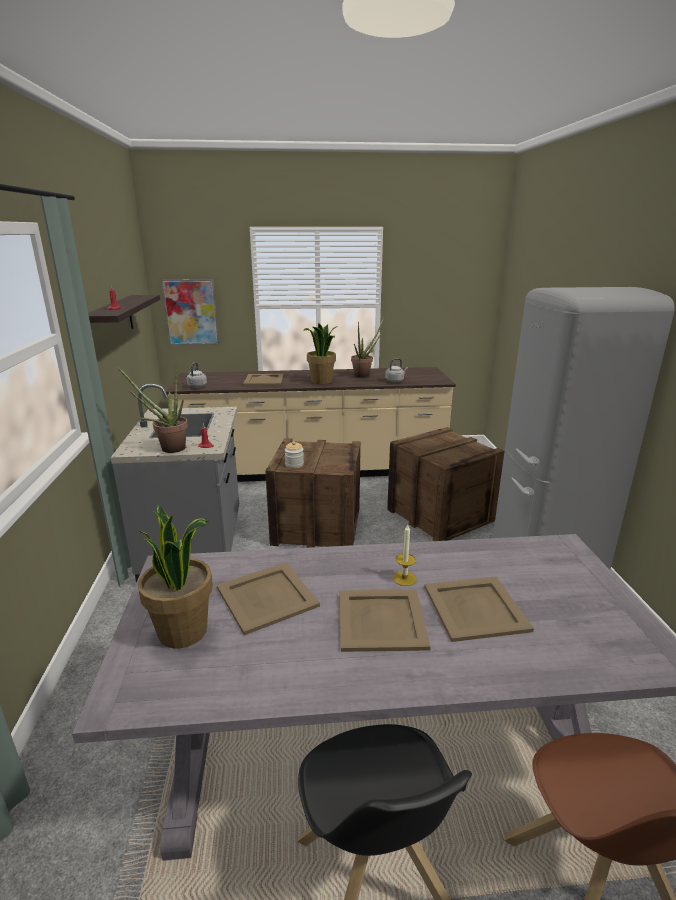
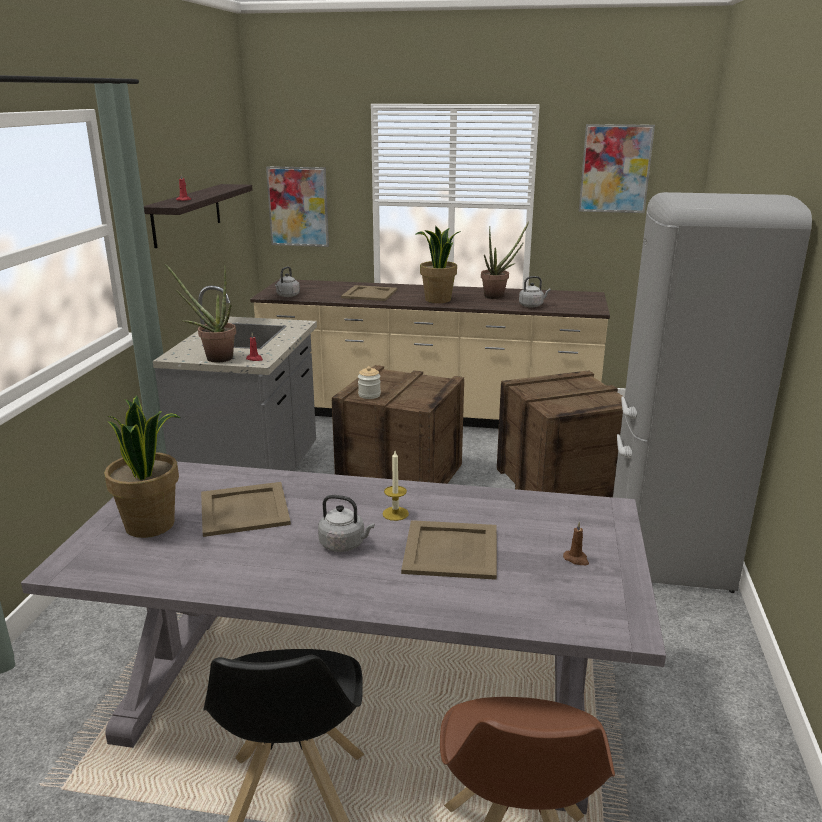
camera: 15 degrees right, 0 degrees up
beige tray [339,590,431,652] -> grey kettle [318,495,375,552]
none -> brown candle [563,521,589,565]
none -> picture [579,124,655,213]

